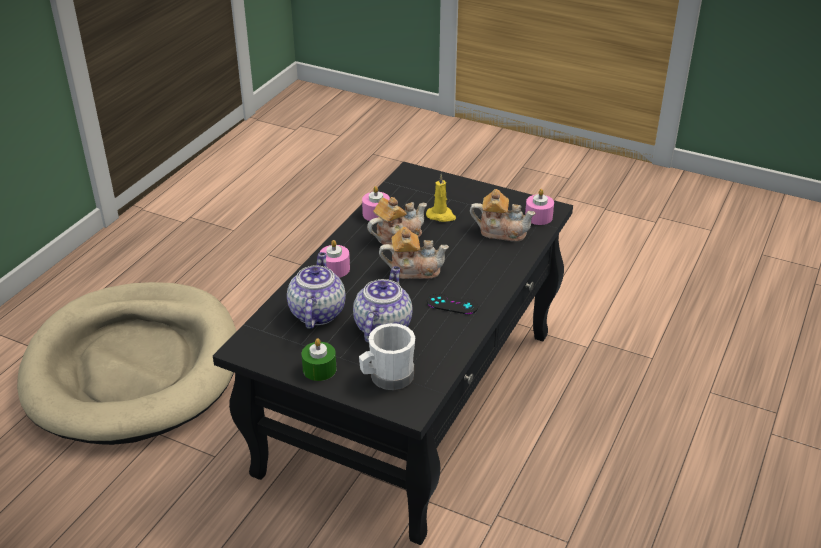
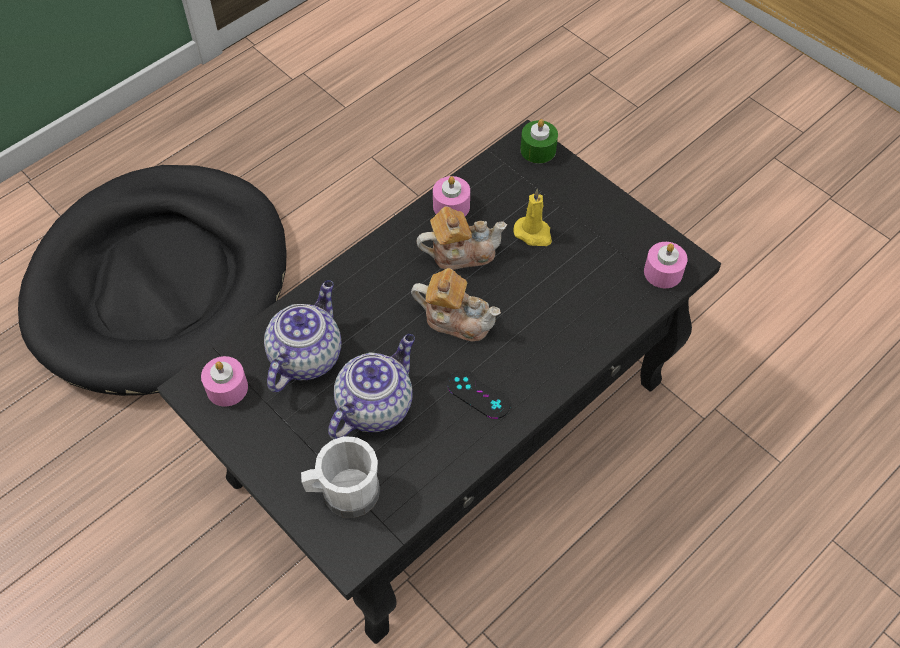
camera: 20 degrees right, 20 degrees up
beige dog bed [17,282,236,445] -> black dog bed [18,165,287,396]
green candle [301,338,336,381] -> green candle moved to [520,119,558,164]
pink candle [320,240,350,278] -> pink candle moved to [201,356,248,407]
teapot [470,189,536,242] -> none

